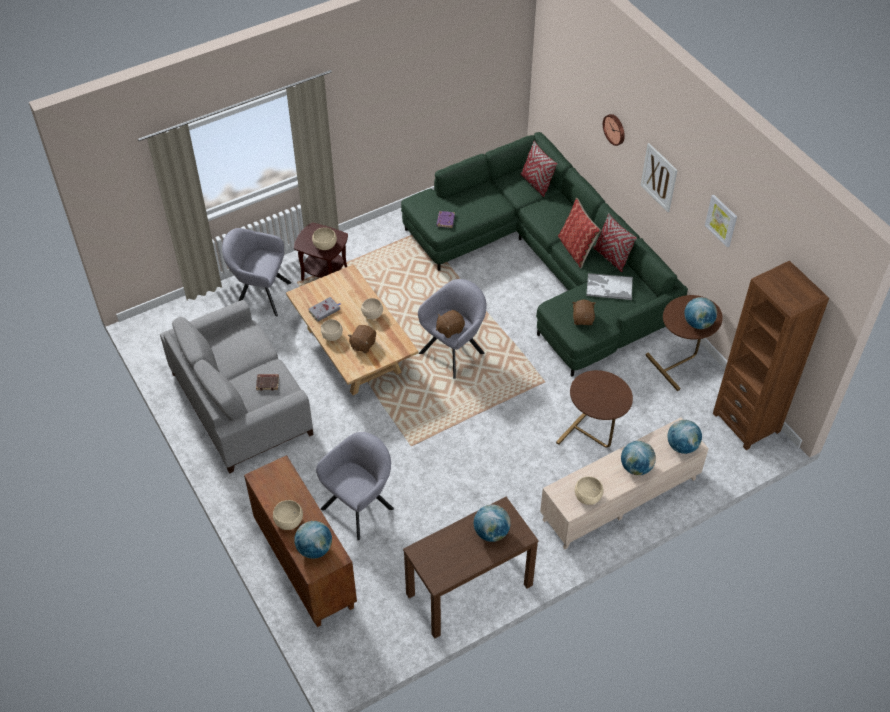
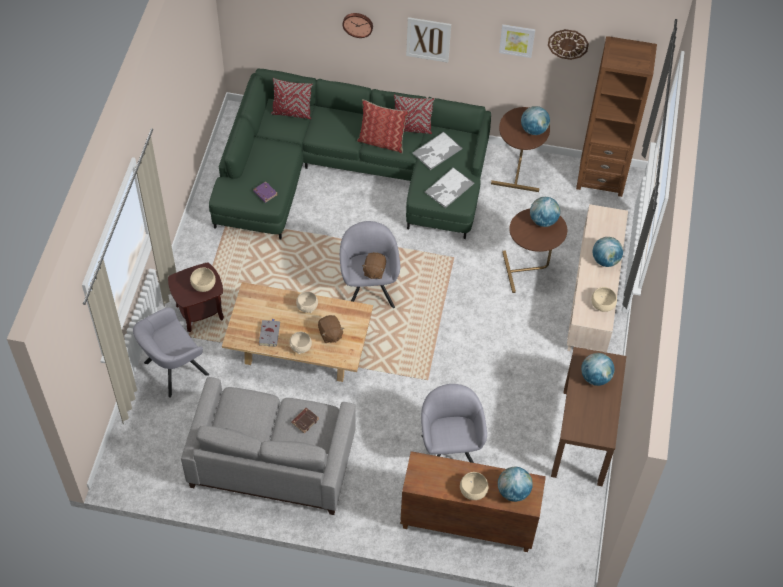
camera: 50 degrees left, 5 degrees up
brown plush toy [572,300,596,325] -> tray [425,168,474,208]
globe [667,420,702,454] -> globe moved to [530,197,560,227]
none -> wall clock [548,29,589,60]

